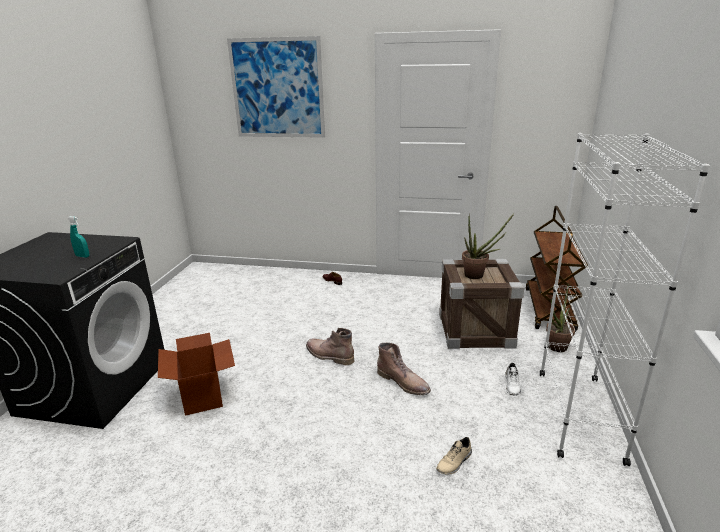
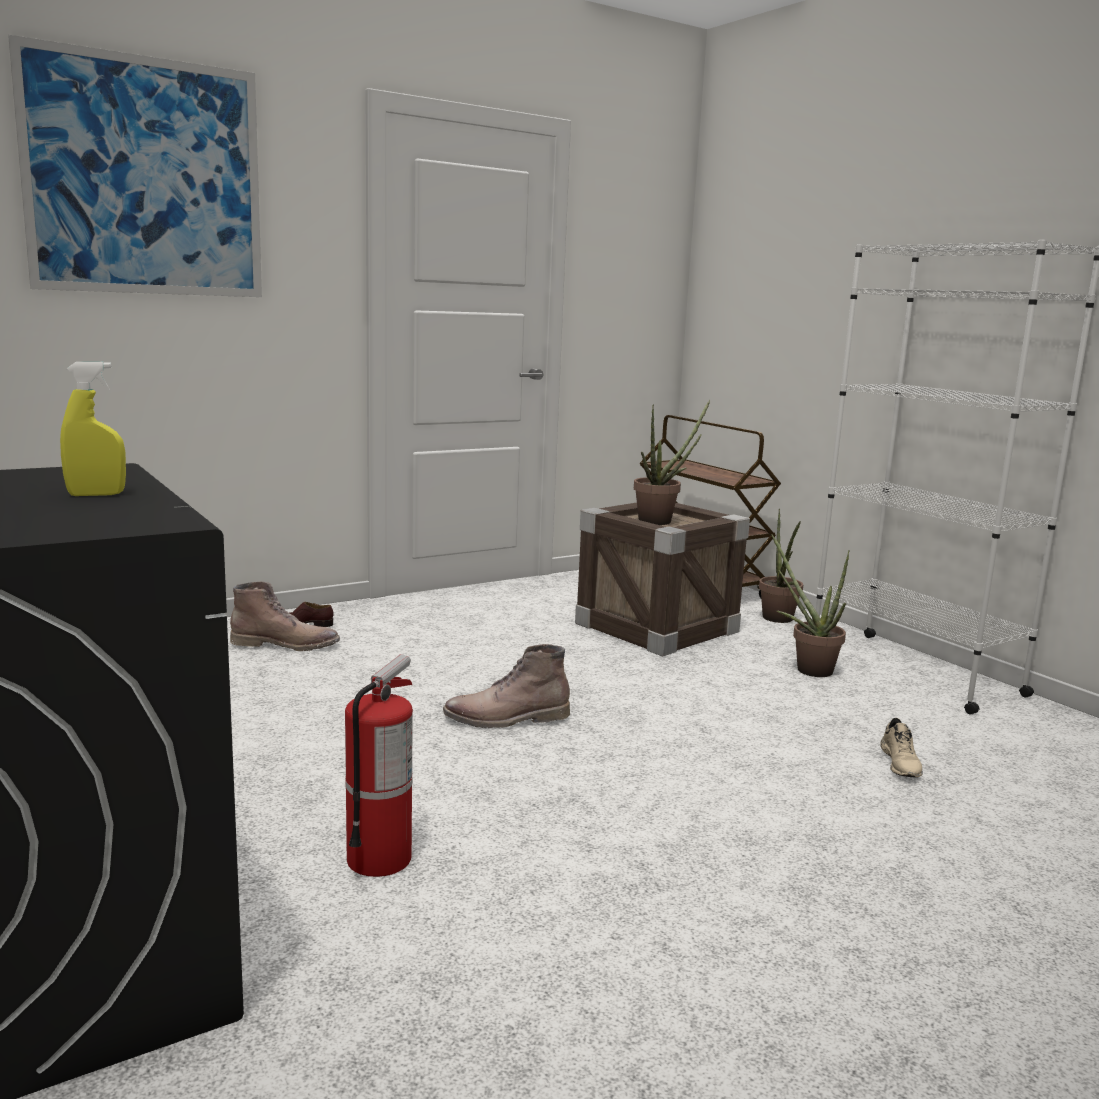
camera: 45 degrees left, 10 degrees down
turquoise spray bottle [67,216,89,258] -> yellow spray bottle [60,362,126,496]
cardboard box [158,333,235,416] -> fire extinguisher [345,654,413,877]
brown boot [377,343,431,395] -> brown boot moved to [230,582,340,651]
white shoe [505,363,521,396] -> potted plant [771,534,849,677]

